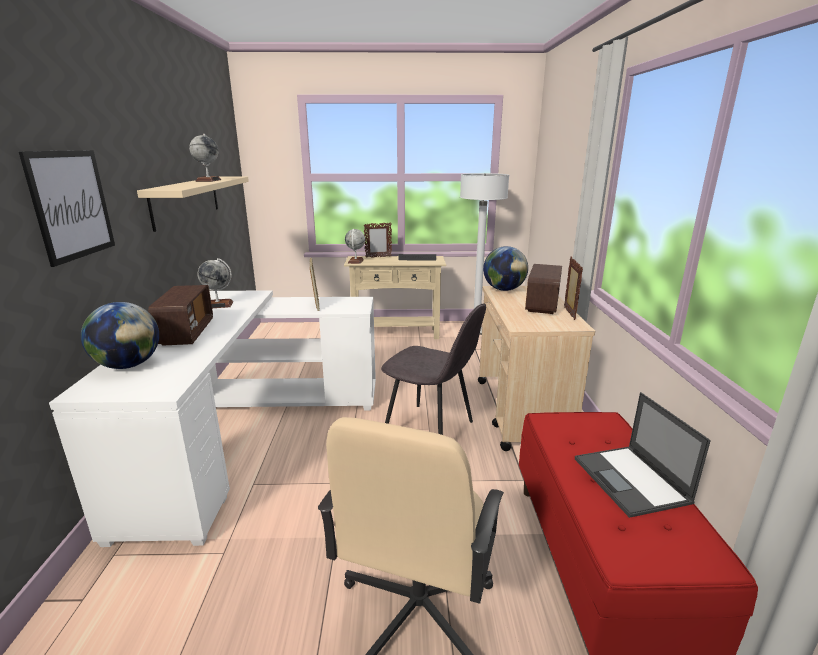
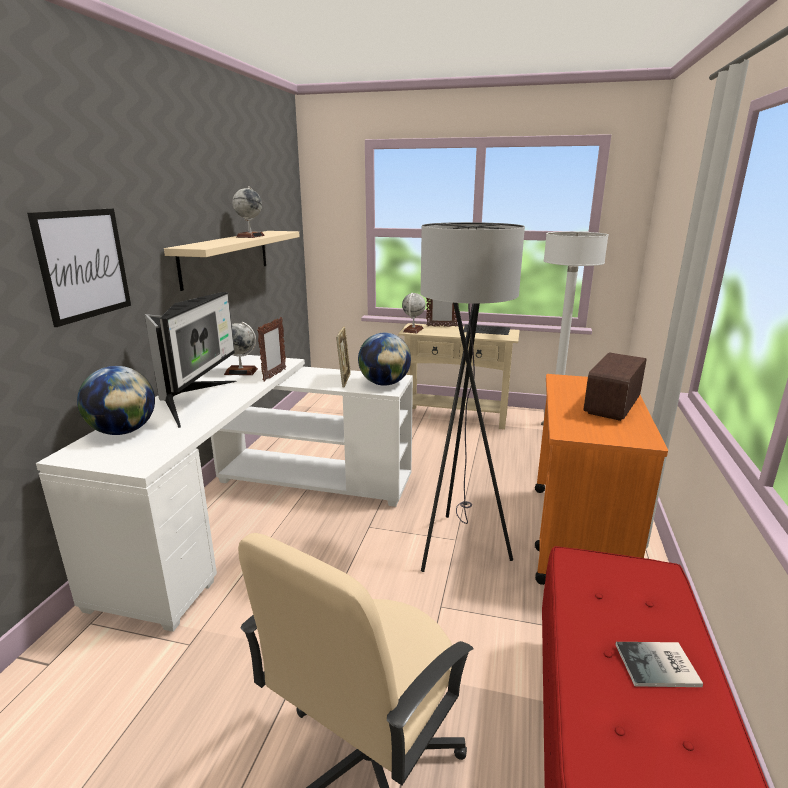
camera: 15 degrees right, 0 degrees up
radio [148,285,213,346] -> monitor [145,292,236,428]
grey chair [381,304,486,435] -> grey floor lamp [420,222,525,572]
beige cart [478,286,595,451] -> orange cart [535,374,668,585]
globe [483,246,528,291] -> globe moved to [358,333,411,386]
picture frame [564,257,583,320] -> picture frame moved to [257,317,286,382]
laptop [575,392,711,518] -> book [616,642,703,687]

